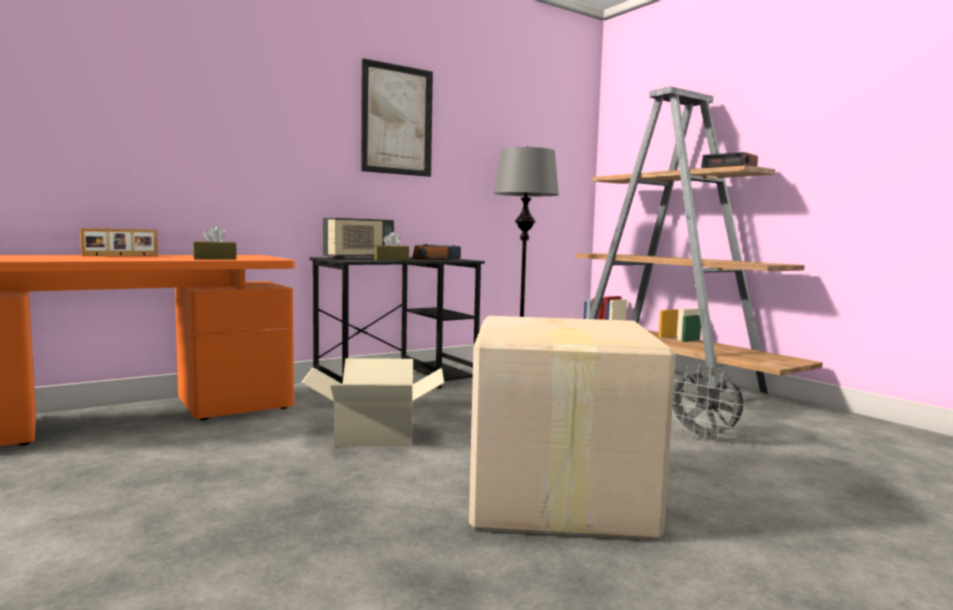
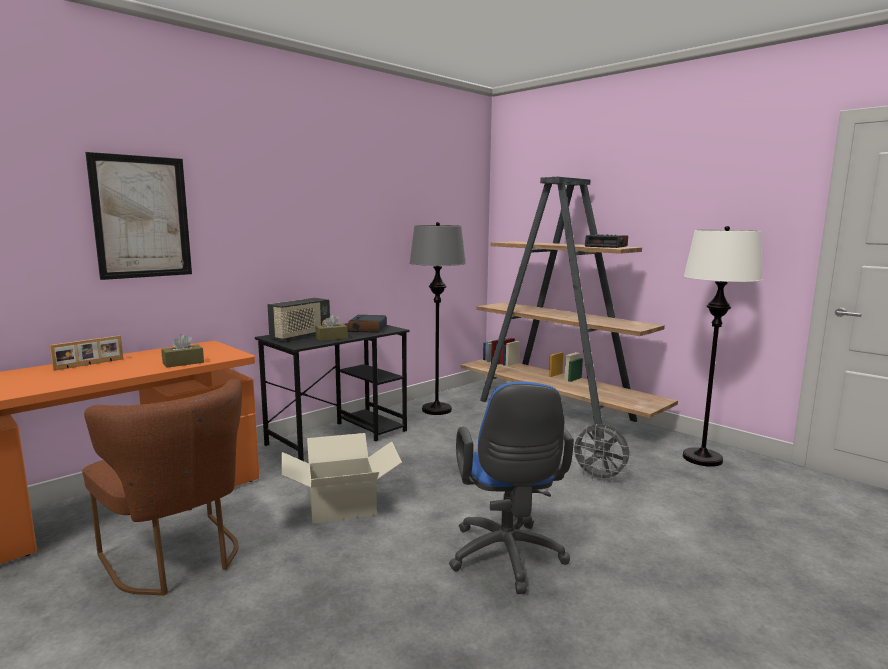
camera: 10 degrees left, 5 degrees up
picture [361,58,433,177] -> picture moved to [85,152,192,280]
cardboard box [469,316,676,540] -> blue office chair [449,381,574,594]
none -> brown chair [82,379,242,595]
none -> white floor lamp [683,226,762,467]

